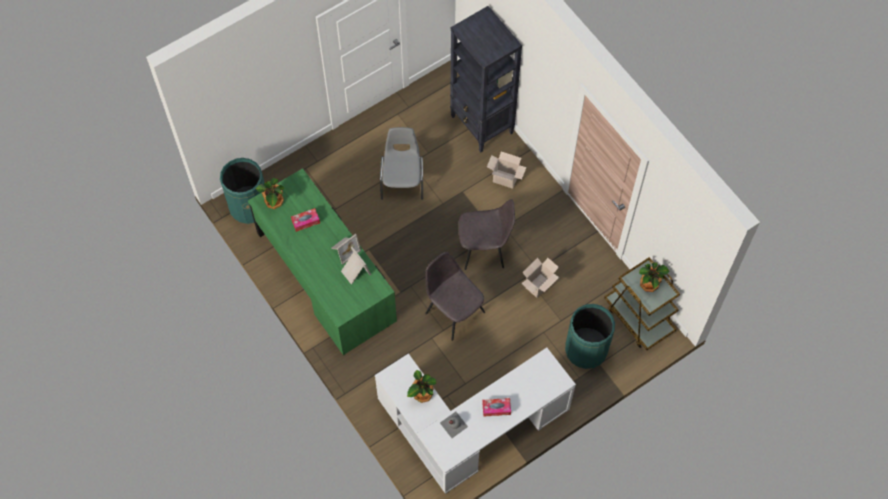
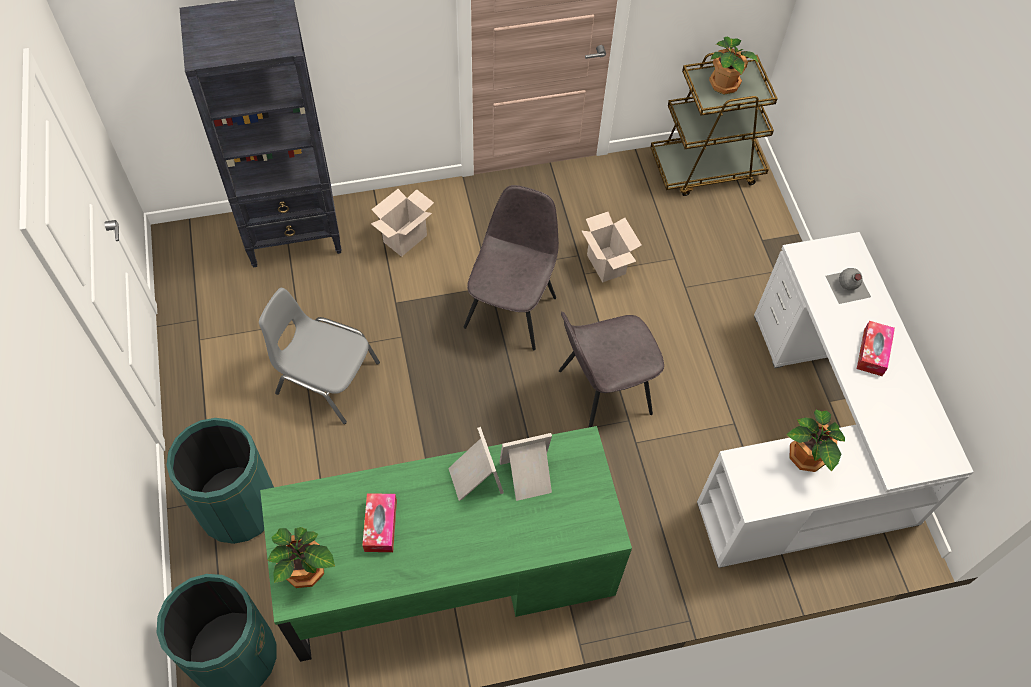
camera: 70 degrees left, 5 degrees down
grey bottle [440,412,468,438] -> grey bottle moved to [826,268,871,304]
green trash can [565,304,615,369] -> green trash can moved to [166,418,274,544]

